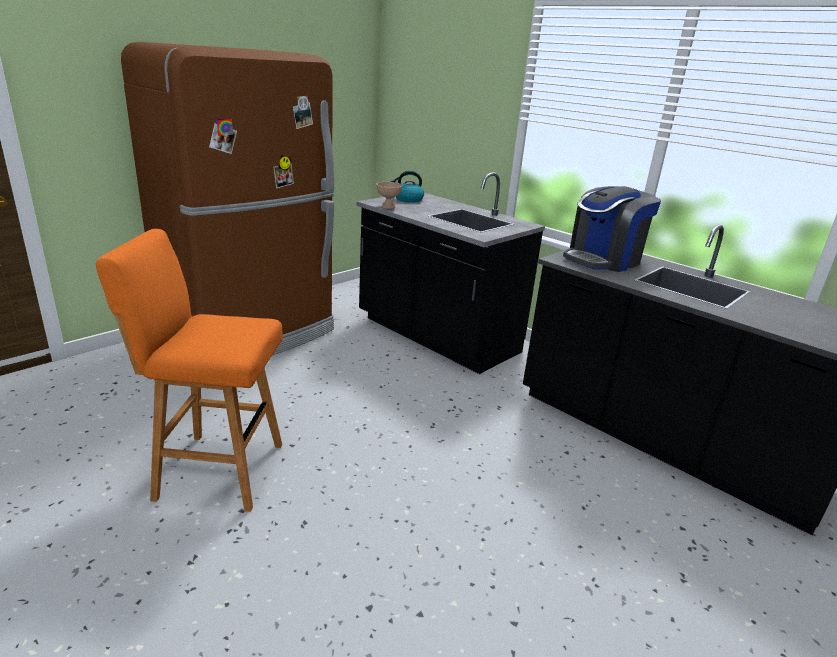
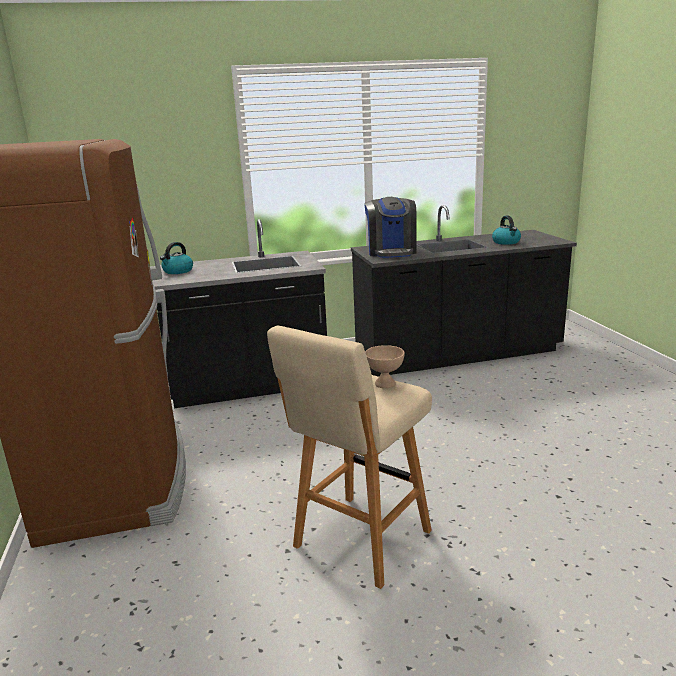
camera: 55 degrees left, 5 degrees down
orange stool [96,229,283,512] -> beige stool [267,326,432,589]
beige bowl [376,182,403,209] -> beige bowl moved to [365,345,405,388]
none -> kettle [492,215,521,245]

